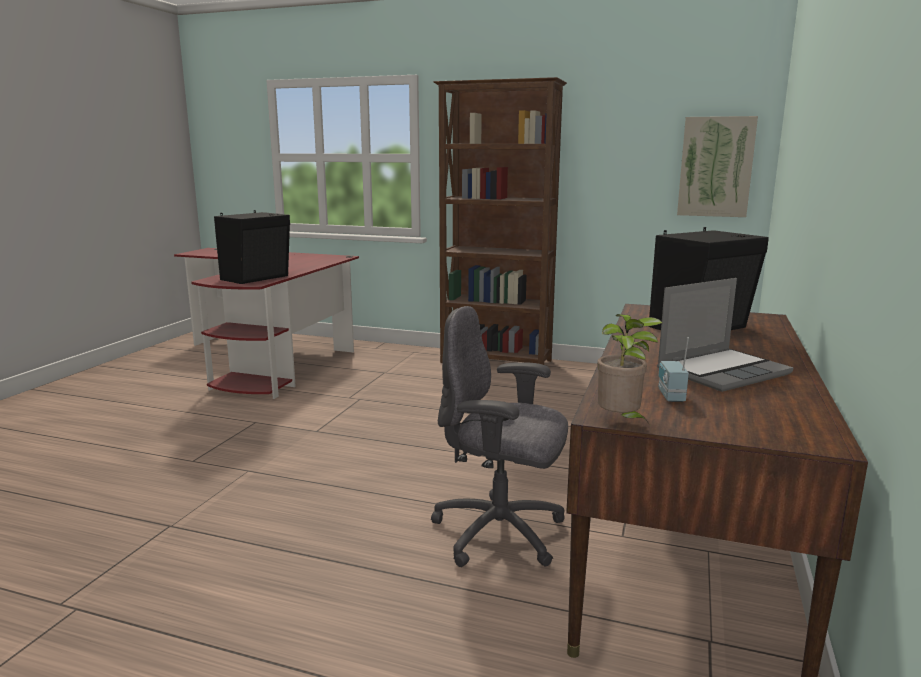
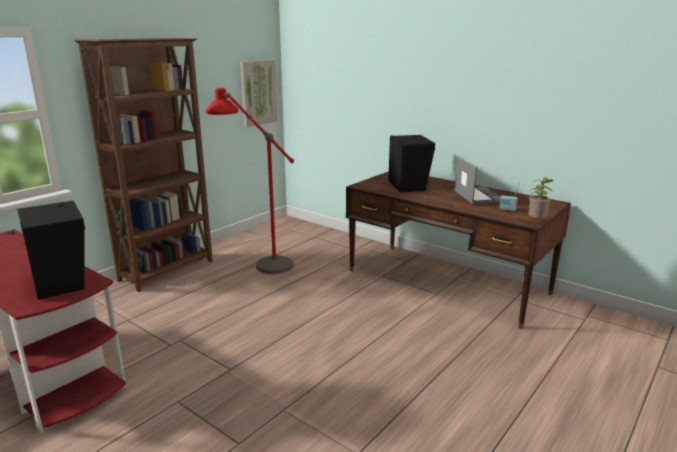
camera: 70 degrees left, 5 degrees up
grey office chair [431,306,568,567] -> none
none -> red floor lamp [206,88,294,274]

